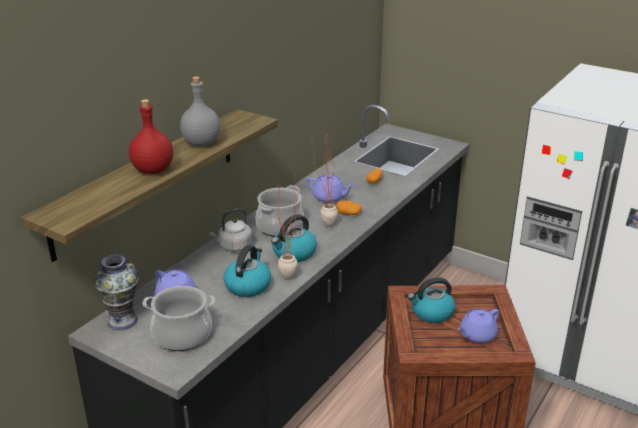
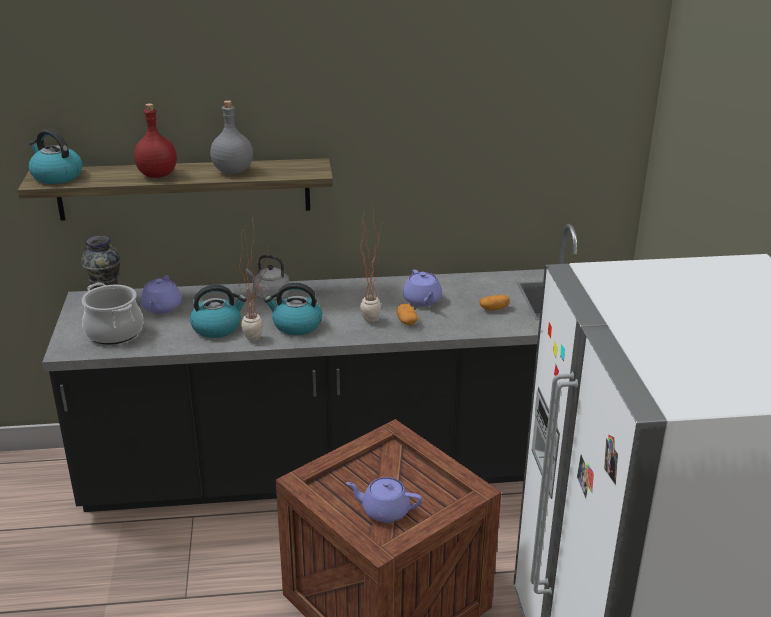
camera: 50 degrees right, 0 degrees up
cooking pot [255,185,304,237] -> none
kettle [408,277,455,323] -> kettle moved to [29,129,82,184]

